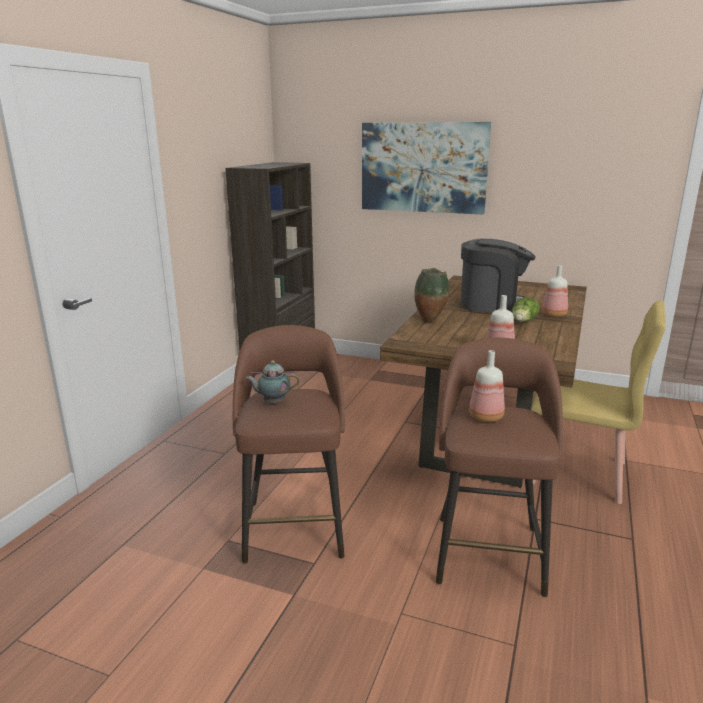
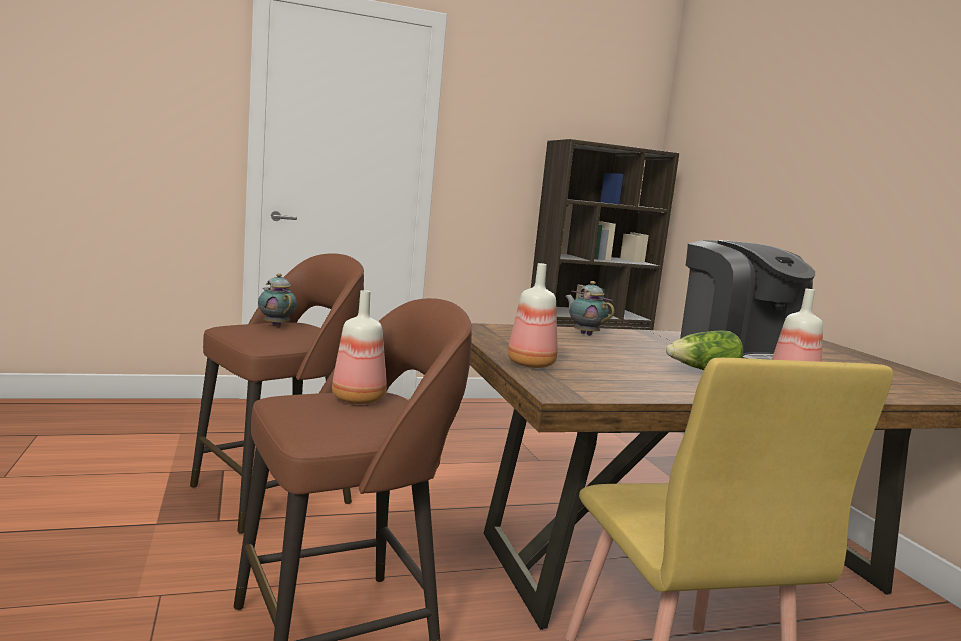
camera: 50 degrees right, 10 degrees down
picture [362,122,491,215] -> none
vase [414,268,449,322] -> teapot [565,281,614,336]

